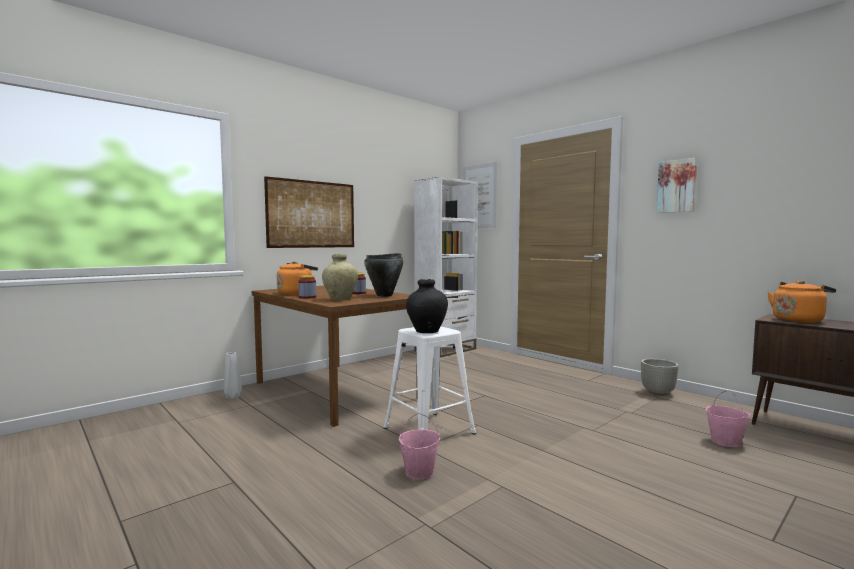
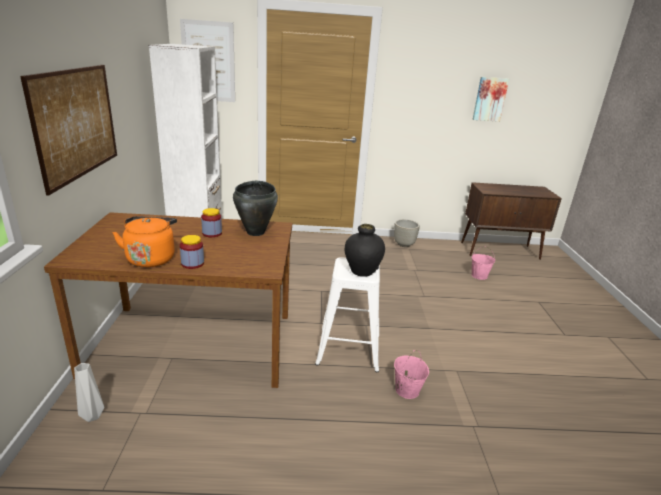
camera: 50 degrees left, 20 degrees up
beige vase [322,254,358,300] -> none
picture [657,158,697,213] -> picture moved to [473,77,509,122]
orange kettle [767,281,836,323] -> none

